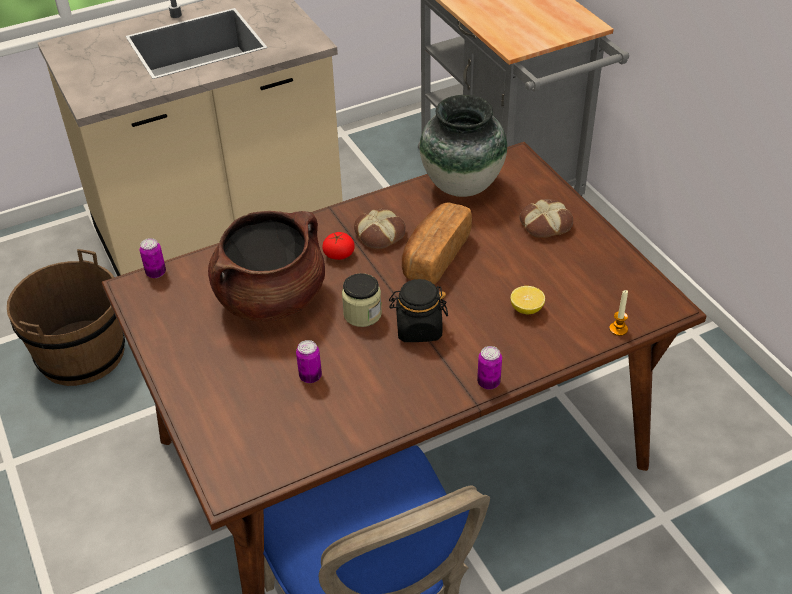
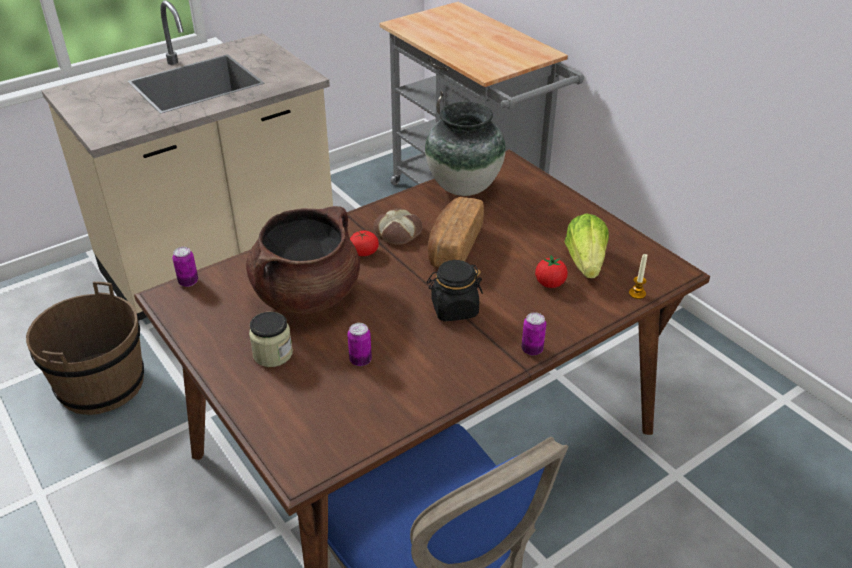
camera: 10 degrees left, 5 degrees down
jar [342,273,382,327] -> jar moved to [249,312,293,367]
lemon [510,286,545,314] -> tomato [535,255,568,288]
bread [520,199,573,238] -> none
none -> lettuce [565,213,609,278]

